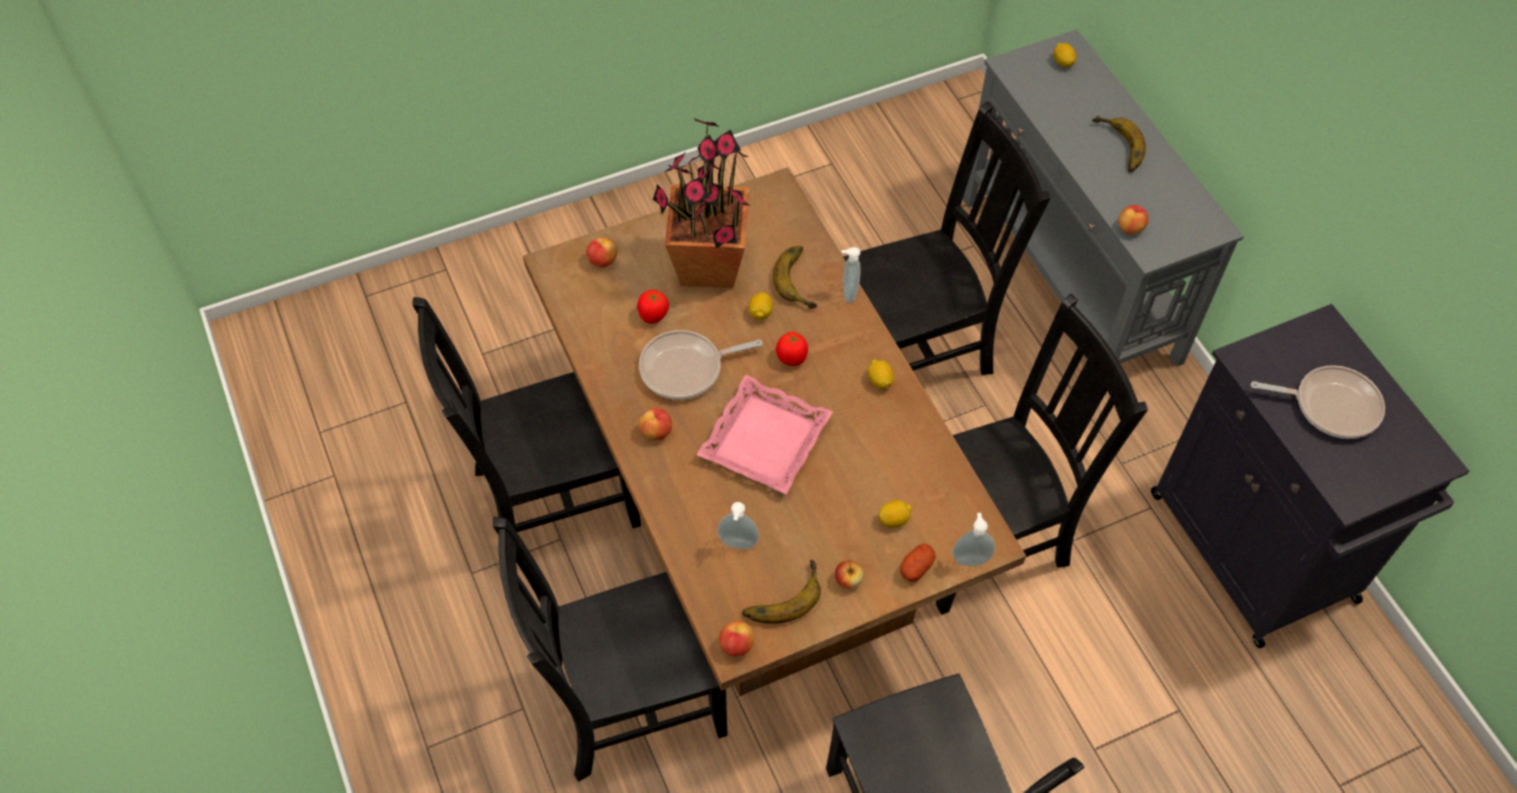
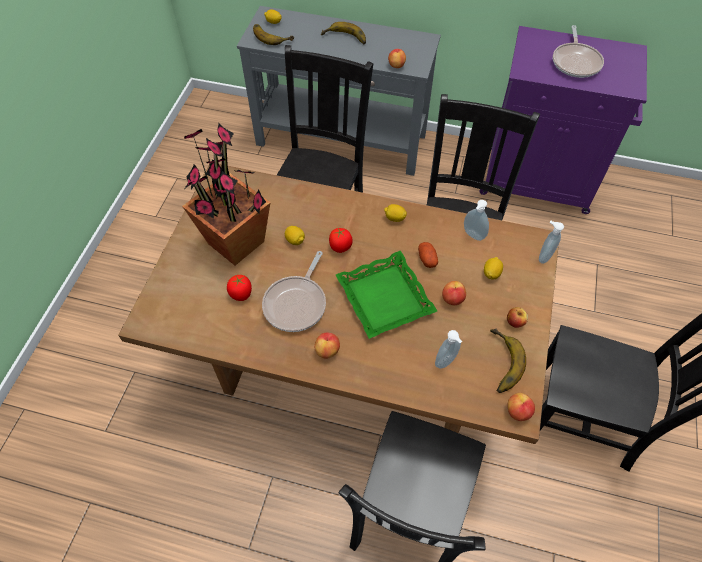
camera: 50 degrees left, 0 degrees up
black chair [413,297,641,532] -> none
apple [586,238,618,267] -> apple moved to [442,281,466,305]
pink tray [696,375,833,494] -> green tray [336,251,437,339]
banana [773,246,817,309] -> banana moved to [253,24,294,45]
soap dispenser [841,247,861,303] -> soap dispenser moved to [464,200,489,241]
potato [900,543,936,582] -> potato moved to [418,242,438,268]
black cabinet [1151,304,1469,648] -> purple cabinet [479,26,647,214]
frying pan [1251,365,1385,439] -> frying pan turned 135 degrees clockwise [553,25,604,78]

